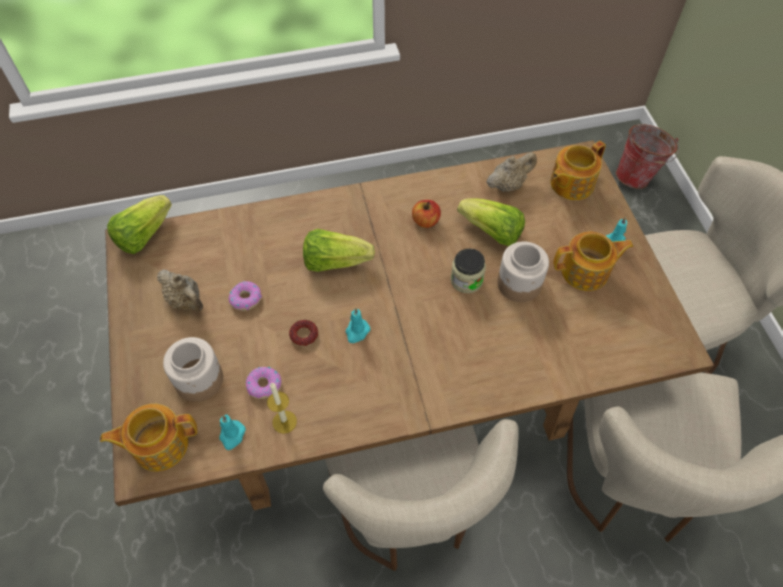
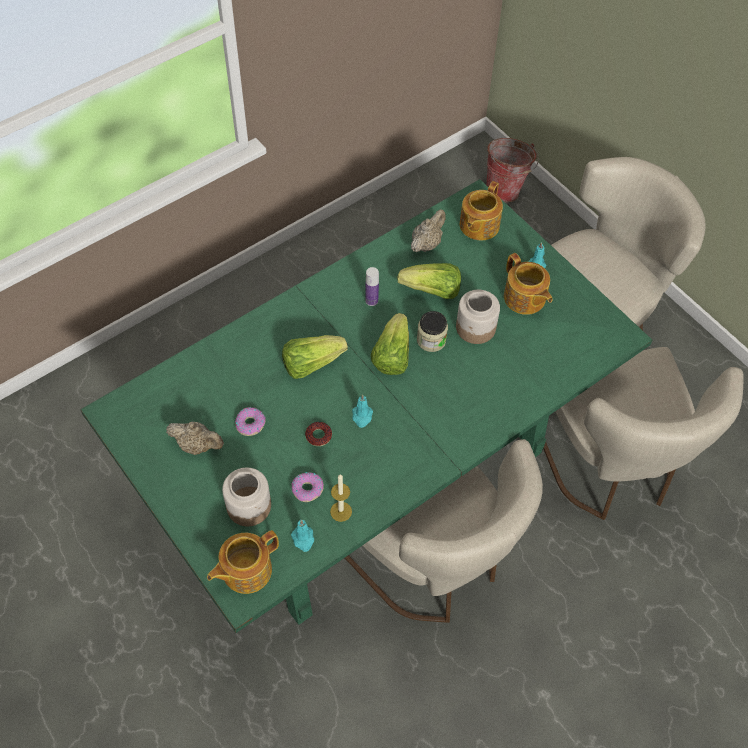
camera: 25 degrees left, 0 degrees up
brown dining table [105,140,714,510] -> green dining table [80,179,652,633]
lettuce [107,195,172,254] -> lettuce moved to [371,313,409,375]
apple [412,200,441,228] -> bottle [365,267,379,306]
teapot [553,232,634,291] -> teapot turned 90 degrees clockwise [504,253,552,315]

